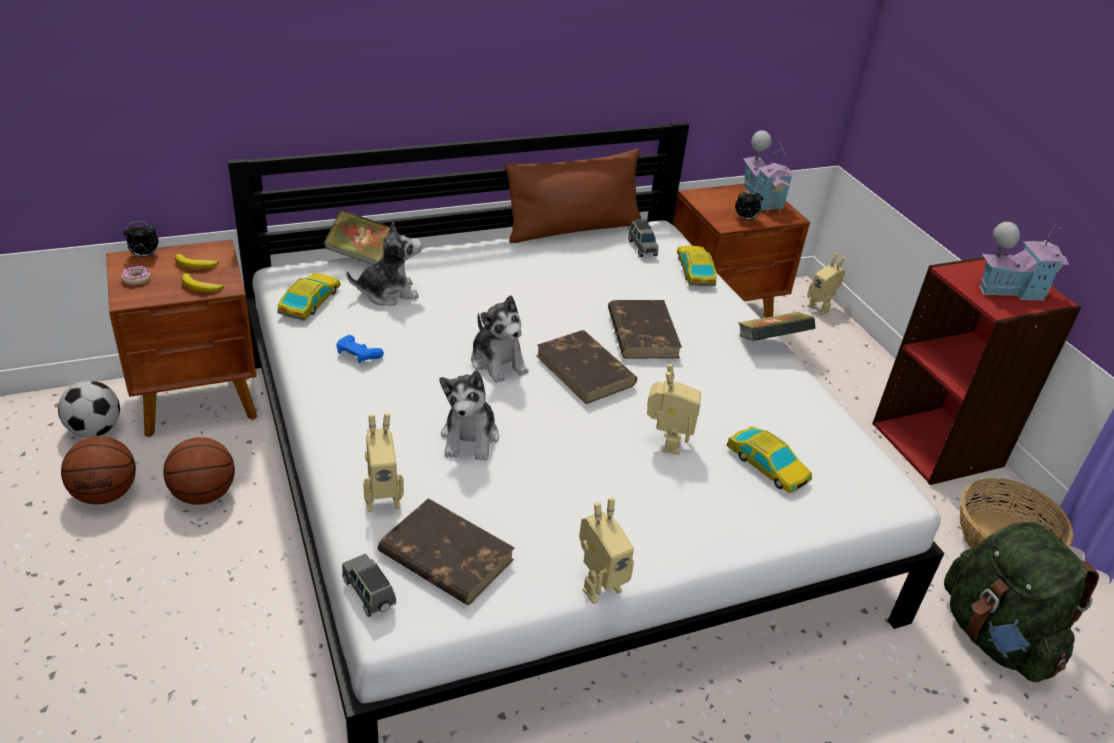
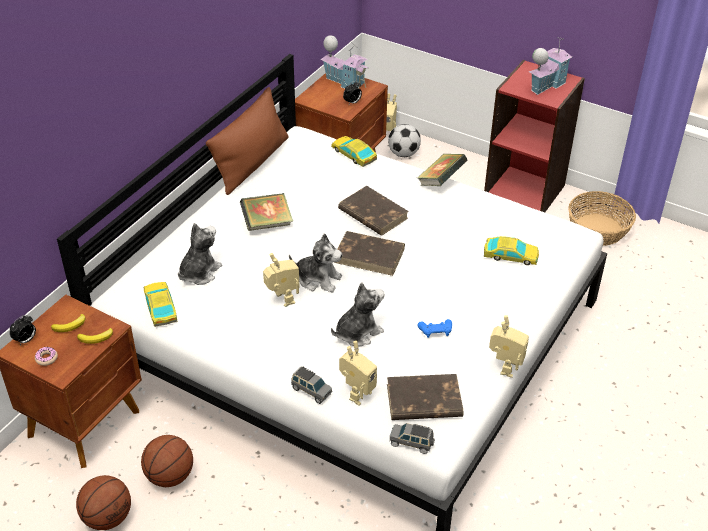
camera: 35 degrees left, 5 degrees up
football [58,381,120,438] -> football moved to [388,124,421,157]
book [324,209,397,265] -> book moved to [240,193,293,231]
blue game controller [336,335,384,363] -> blue game controller moved to [418,319,452,338]
plush toy [440,371,499,461] -> plush toy turned 90 degrees counterclockwise [331,282,384,347]
grey toy car [628,219,658,257] -> grey toy car moved to [291,366,332,404]
toy robot [647,364,701,455] -> toy robot moved to [263,253,300,307]
green backpack [944,522,1099,682] -> none

